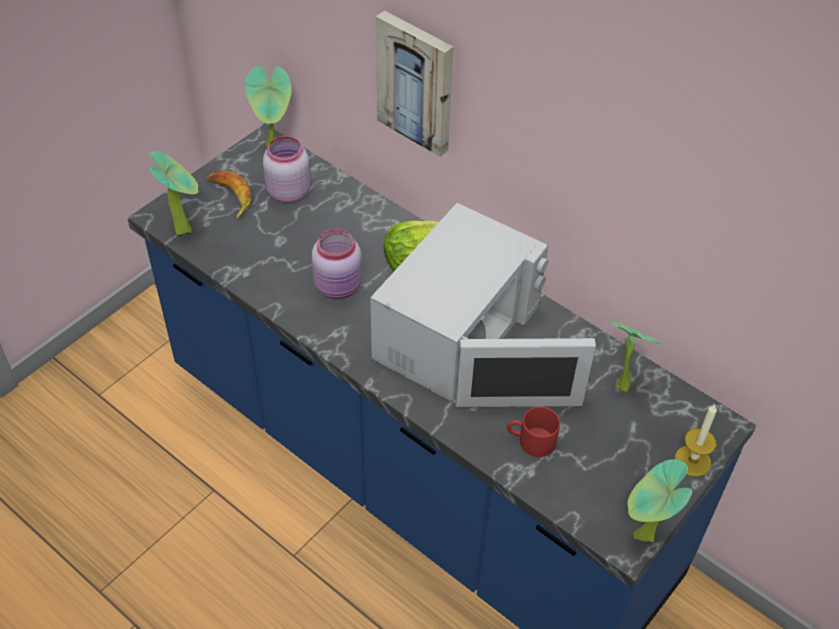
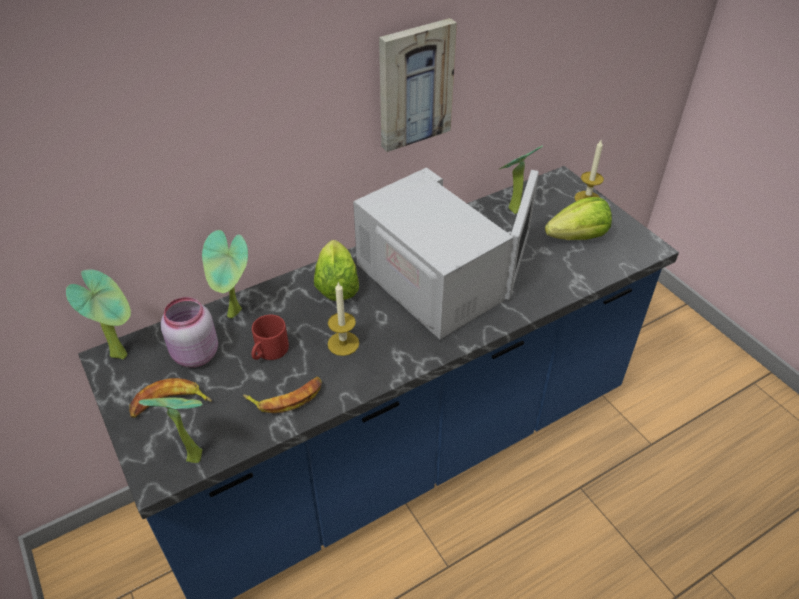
camera: 70 degrees left, 5 degrees down
pink jar [312,229,362,299] -> candle [328,281,359,356]
picture [376,11,454,157] -> picture moved to [379,18,457,152]
red mug [507,406,560,457] -> red mug moved to [252,315,289,360]
potted plant [627,459,692,542] -> potted plant moved to [202,230,248,318]
none -> banana [243,377,322,413]
none -> lettuce [545,197,612,240]

